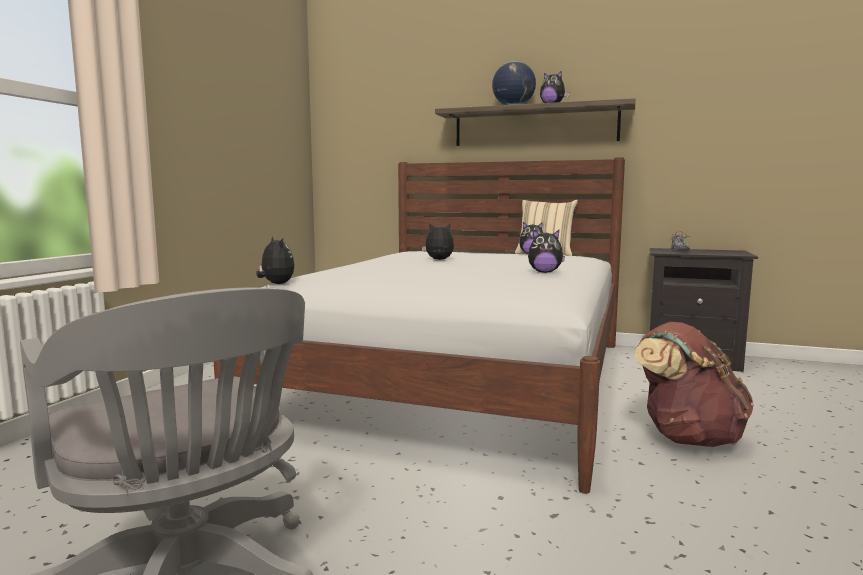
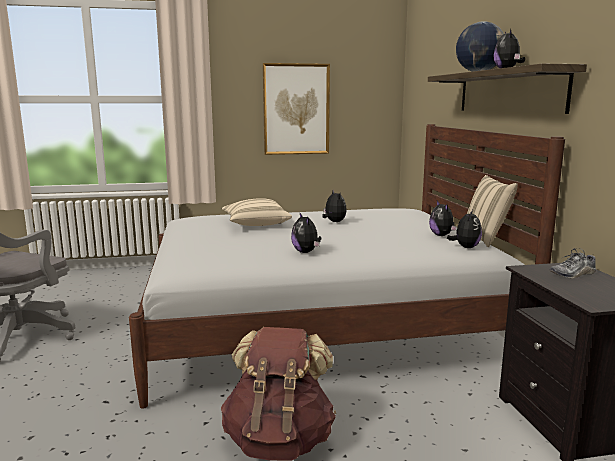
camera: 60 degrees right, 5 degrees up
plush toy [256,236,295,284] -> plush toy moved to [447,210,482,248]
none -> beige pillow [222,198,292,226]
none -> picture [263,63,330,155]

